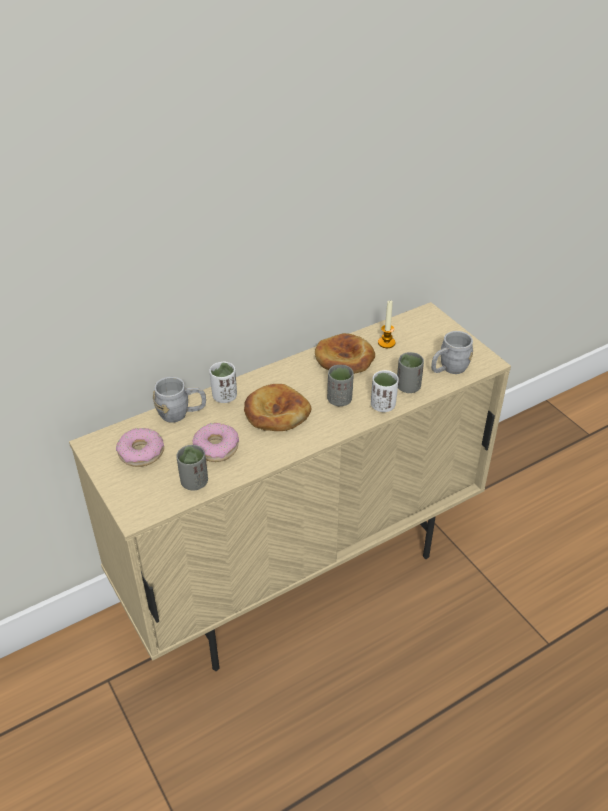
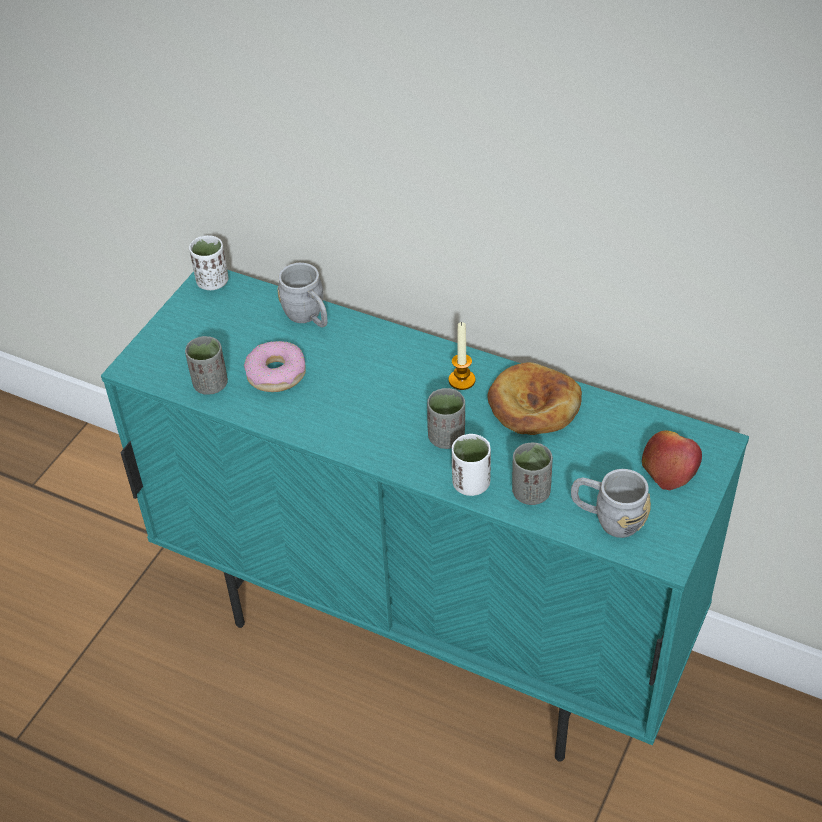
camera: 60 degrees right, 5 degrees up
beige cabinet [69,302,511,671] -> turquoise cabinet [101,270,749,762]
donut [116,428,164,467] -> none
white cup [209,362,237,403] -> white cup moved to [189,235,228,290]
bread [244,384,312,431] -> none
candle [378,300,396,348] -> candle moved to [449,322,475,390]
none -> apple [642,430,702,490]

